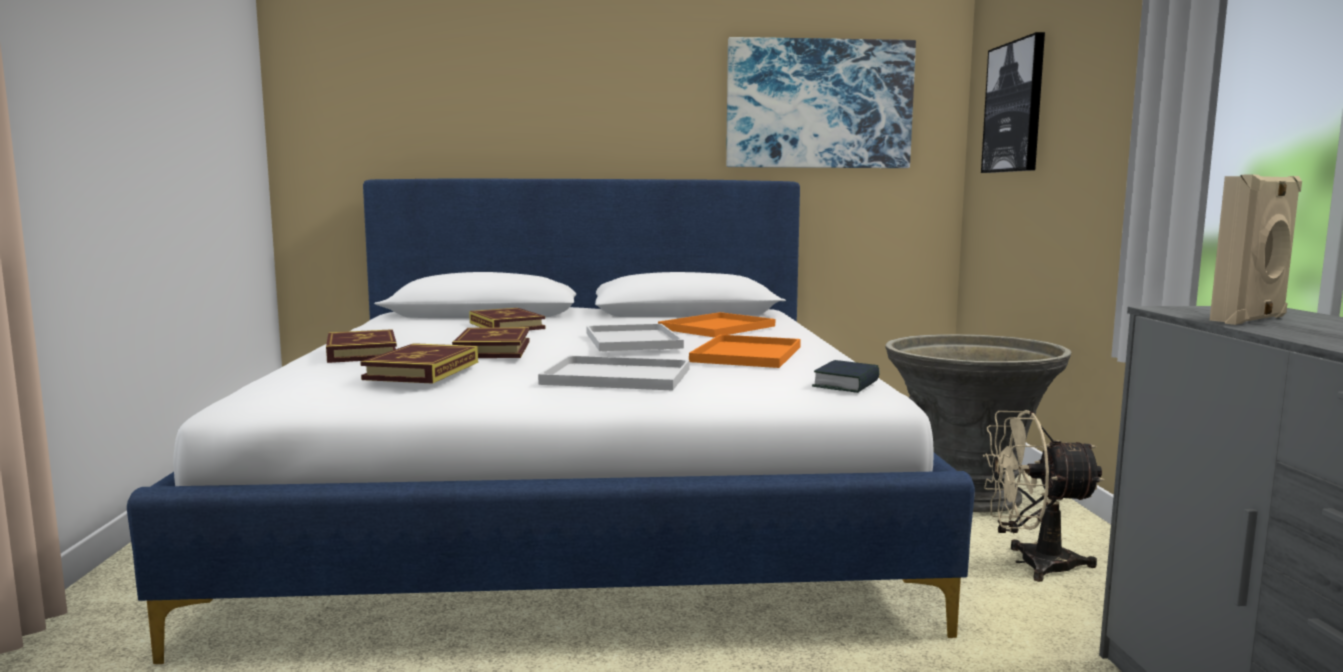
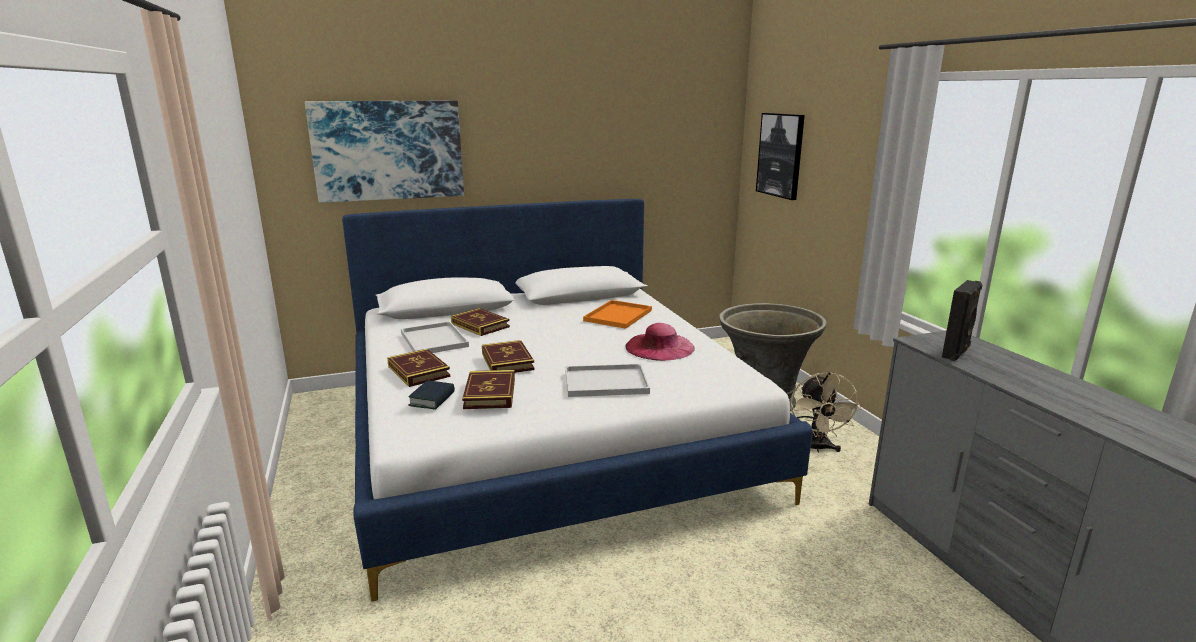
camera: 15 degrees left, 10 degrees up
white tray [586,324,684,351] -> white tray moved to [401,321,469,353]
orange tray [689,335,801,368] -> pink hat [625,323,695,361]
picture [726,37,916,168] -> picture moved to [305,101,464,203]
book [812,360,880,393] -> book moved to [408,380,455,410]
beige fan [983,410,1104,582] -> beige fan turned 75 degrees counterclockwise [790,372,862,453]
beige speaker [1210,175,1302,325] -> black speaker [942,280,982,361]

